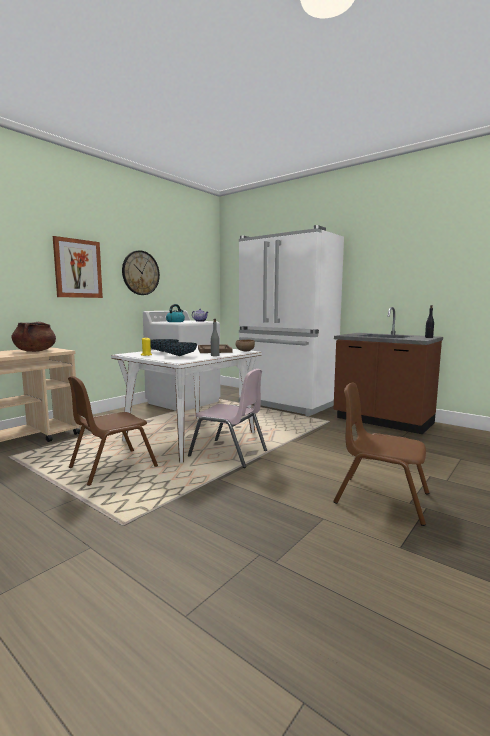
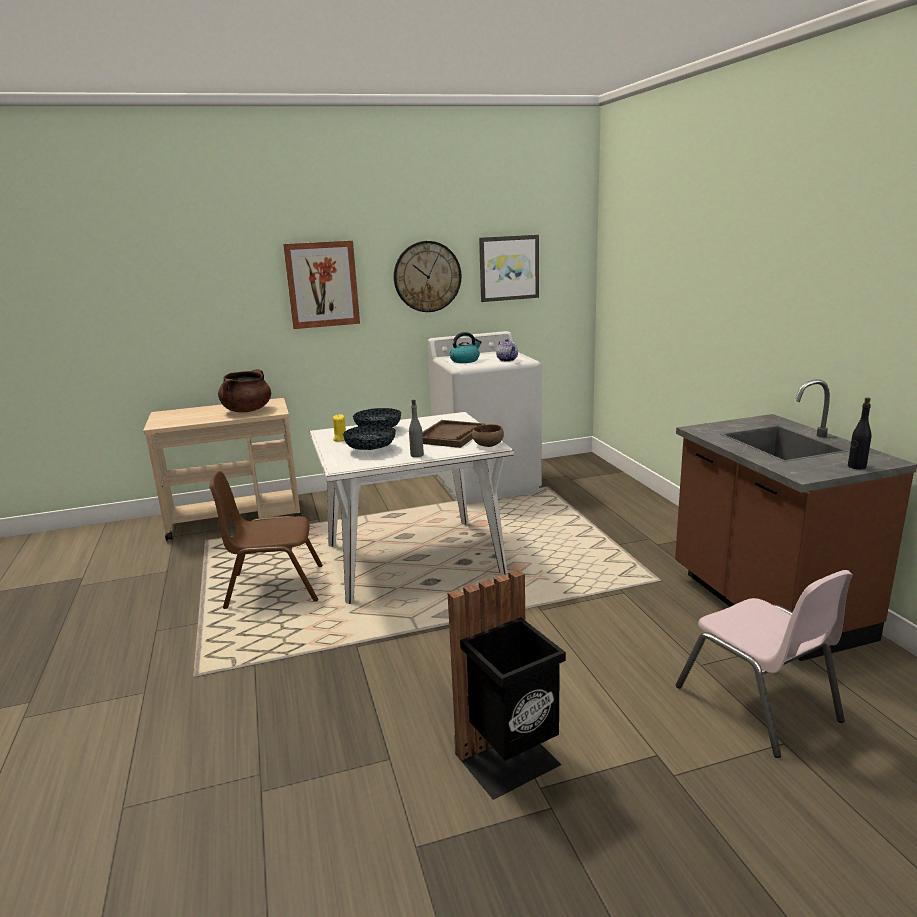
camera: 35 degrees right, 10 degrees up
pink chair [188,369,267,468] -> pink chair moved to [676,570,853,758]
white fridge [239,225,344,416] -> none
brown chair [333,382,429,526] -> black trash can [448,570,566,800]
none -> picture [479,235,539,302]

